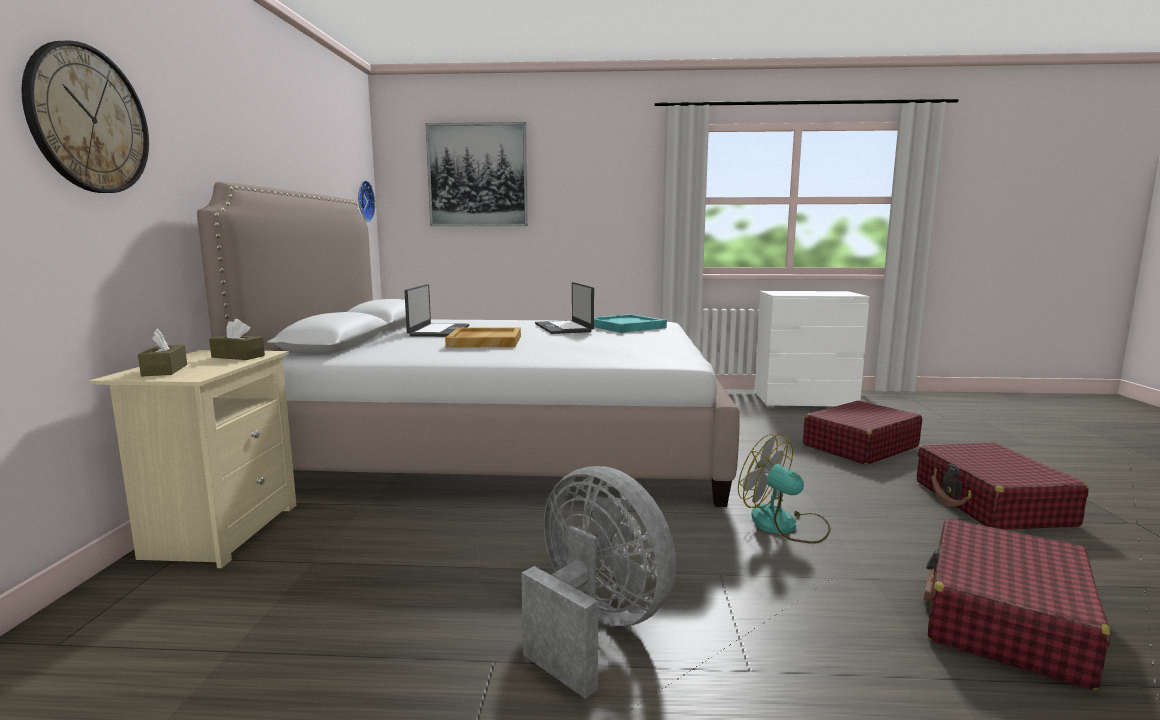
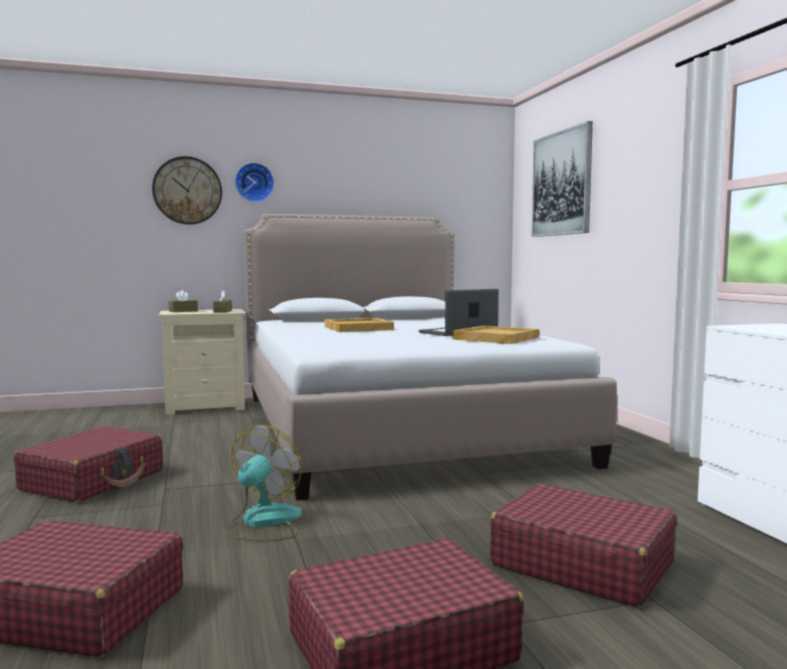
camera: 70 degrees right, 5 degrees down
wall clock [358,180,375,222] -> wall clock moved to [235,162,275,202]
laptop [405,284,469,337] -> none
grey fan [521,466,676,699] -> red suitcase [14,426,163,502]
turquoise tray [594,314,667,333] -> beige tray [452,326,539,344]

